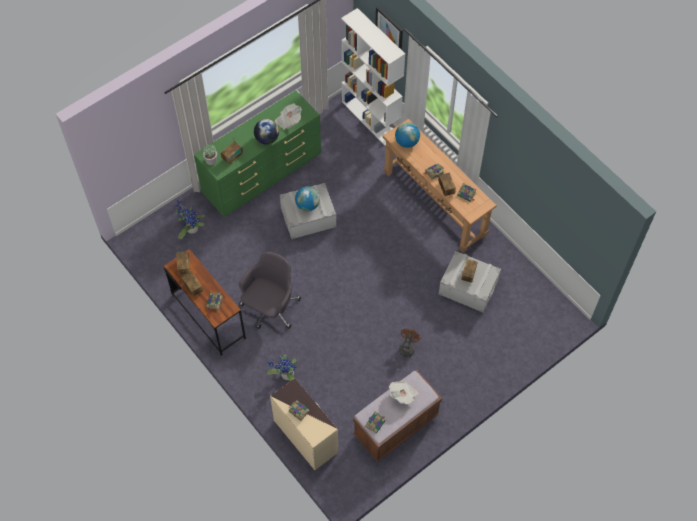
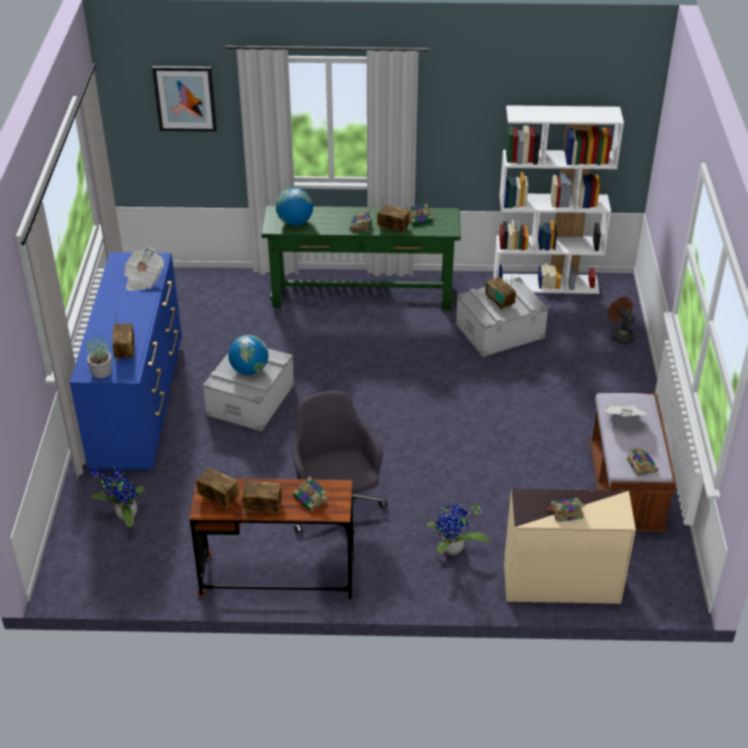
camera: 50 degrees left, 20 degrees down
green dresser [194,90,321,217] -> blue dresser [70,252,182,470]
globe [254,119,279,144] -> none
white bookcase [341,8,405,146] -> white bookcase moved to [493,105,624,294]
brown console table [383,119,497,252] -> green console table [261,206,461,310]
brown fan [399,328,420,357] -> brown fan moved to [607,297,635,344]

